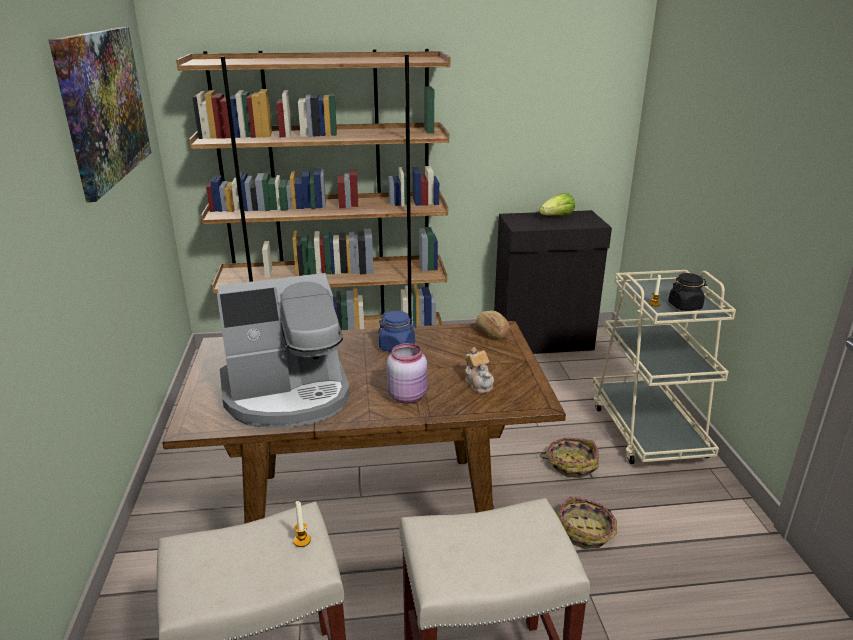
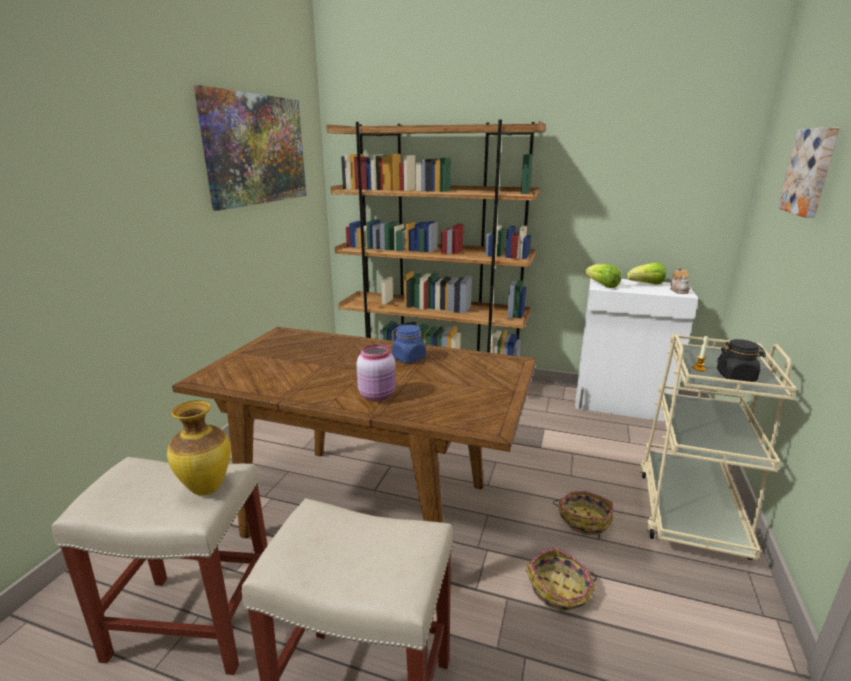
camera: 25 degrees right, 5 degrees down
coffee machine [217,273,350,428] -> none
candle [293,501,311,547] -> vase [167,400,231,496]
teapot [464,347,494,393] -> teapot moved to [670,266,690,294]
bread [475,311,510,339] -> none
black cabinet [494,210,612,354] -> white cabinet [575,278,698,422]
none -> lettuce [585,264,621,288]
none -> picture [778,127,840,218]

